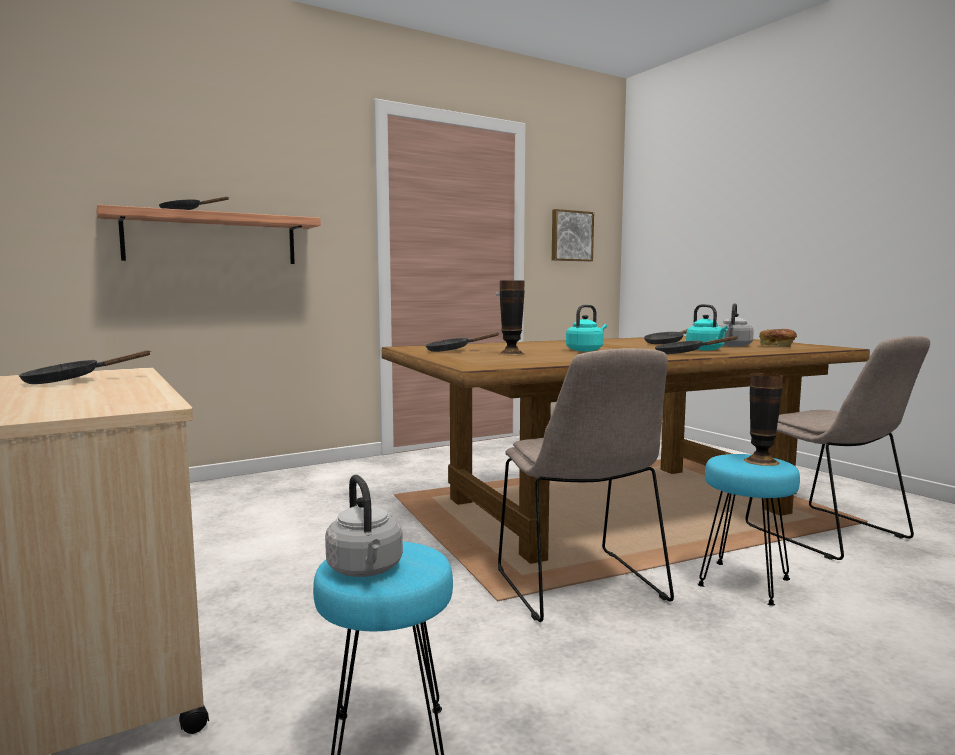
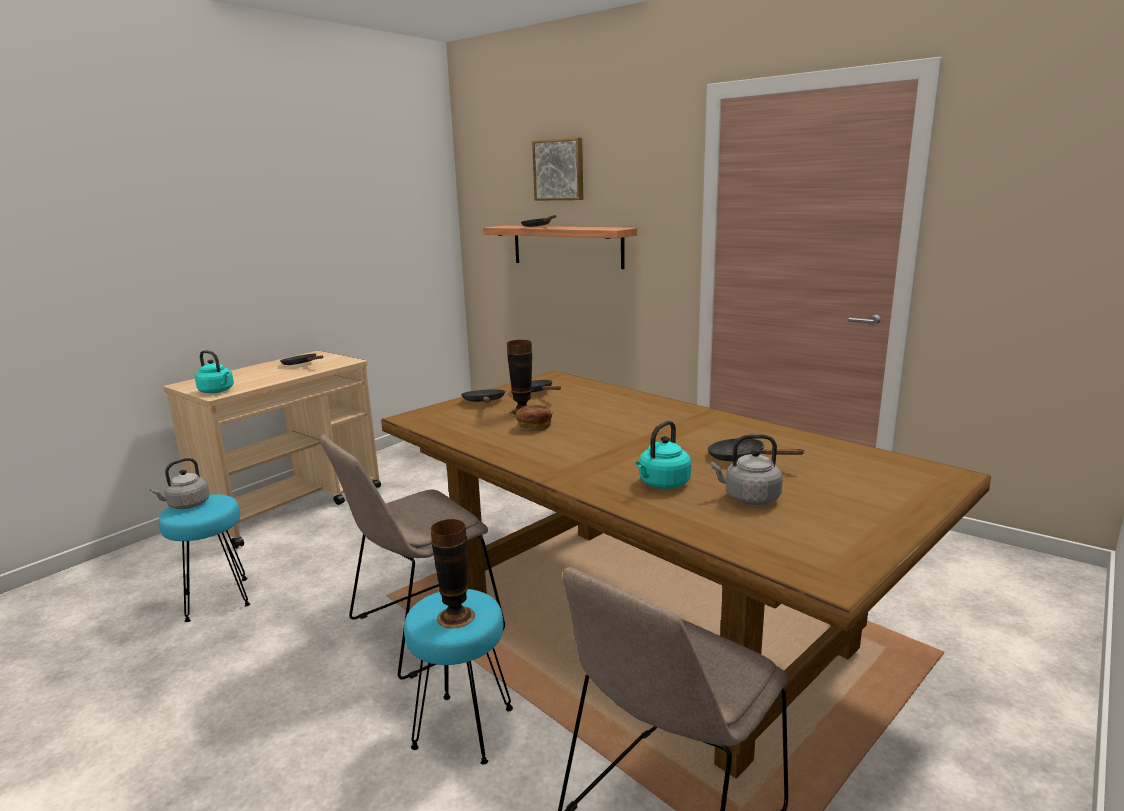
camera: 70 degrees right, 10 degrees up
picture [552,209,594,262] -> picture moved to [532,138,583,201]
turquoise kettle [566,305,607,351] -> turquoise kettle moved to [195,350,234,393]
black frying pan [655,336,739,354] -> black frying pan moved to [461,389,505,403]
bread [759,329,797,347] -> bread moved to [515,404,553,431]

